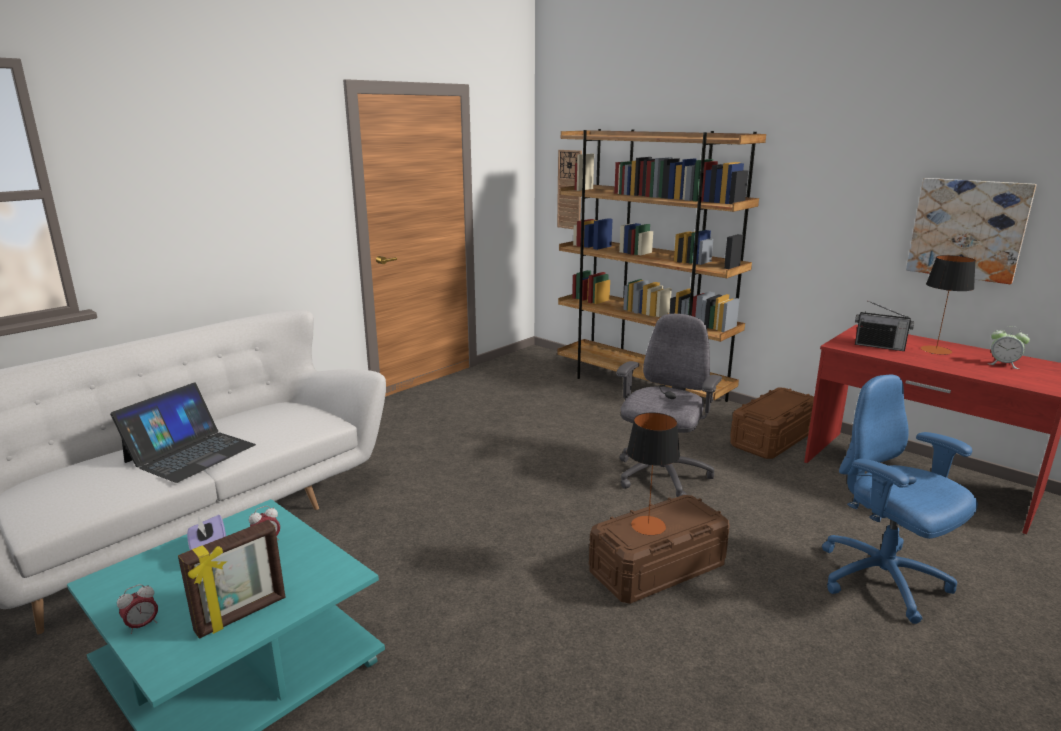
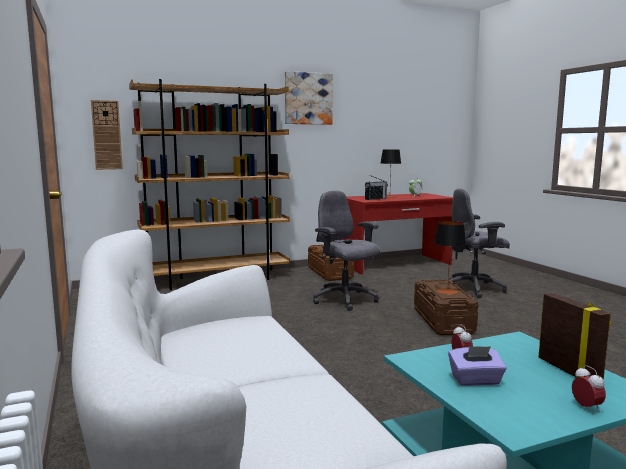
camera: 65 degrees left, 10 degrees down
laptop [110,382,256,483] -> none
blue office chair [822,374,978,624] -> grey office chair [449,189,510,298]
picture [906,178,1037,284] -> picture moved to [285,71,333,125]

